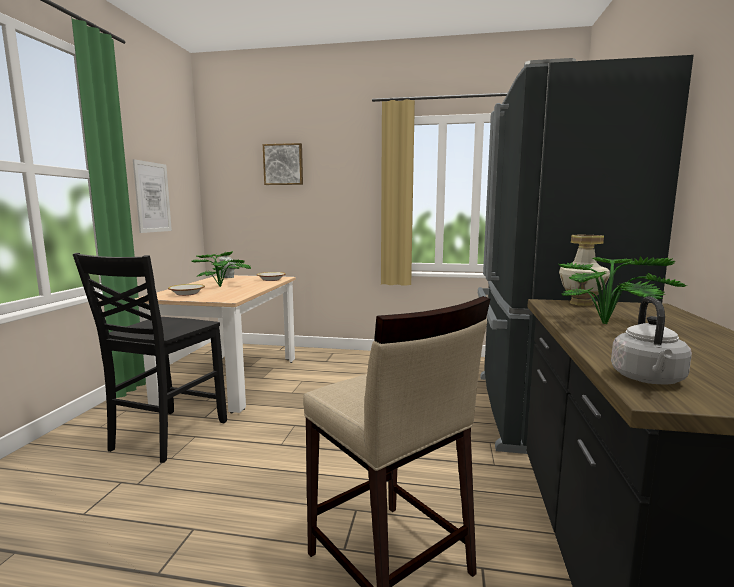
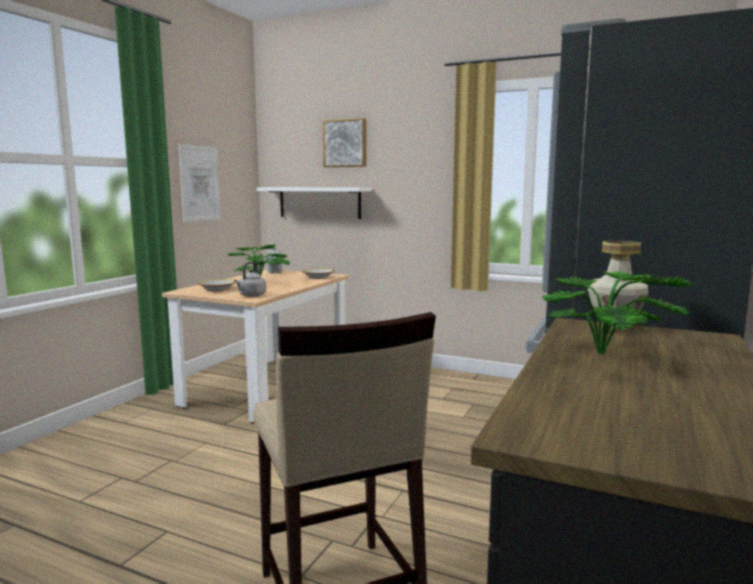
camera: 15 degrees right, 0 degrees up
black chair [73,253,227,463] -> none
grey kettle [611,296,692,385] -> grey kettle moved to [234,261,266,297]
none -> white shelf [256,187,371,219]

